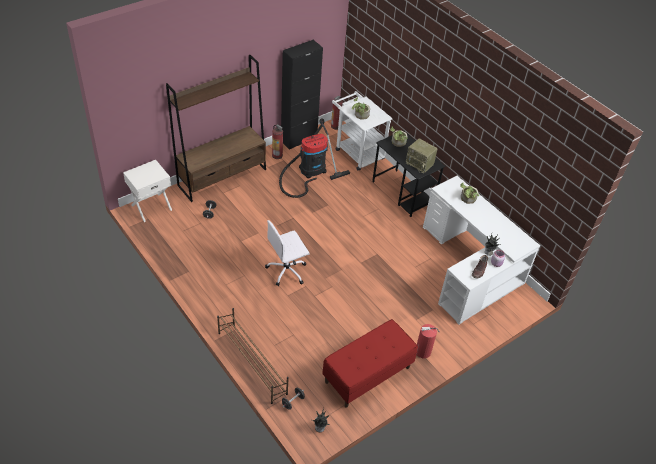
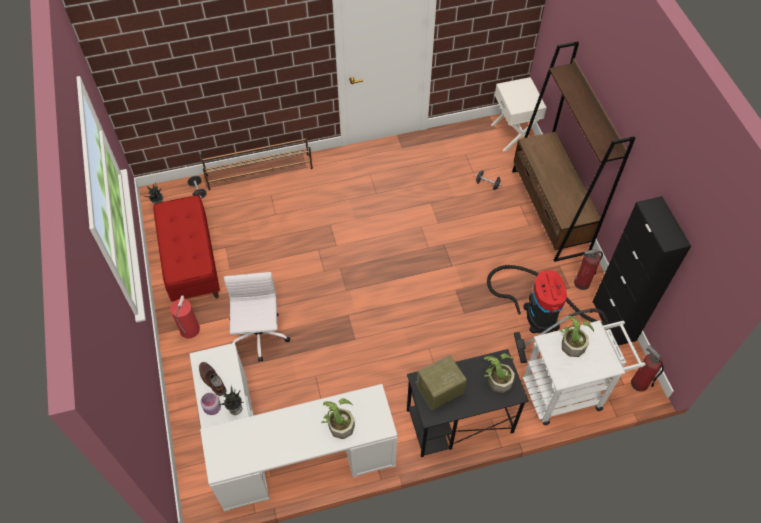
camera: 115 degrees right, 10 degrees up
white office chair [265,220,310,286] -> white office chair moved to [224,272,290,361]

